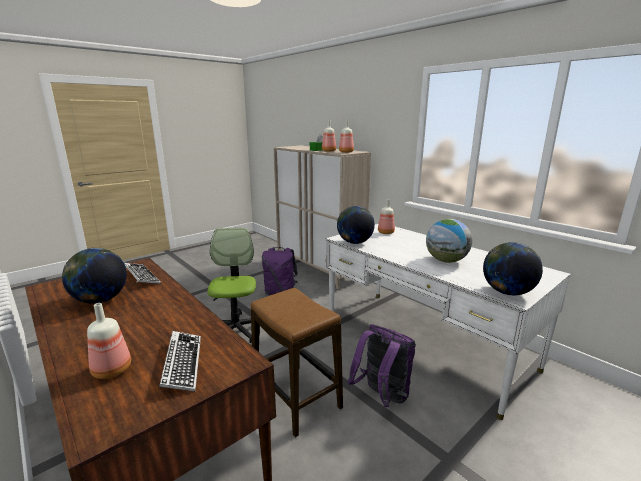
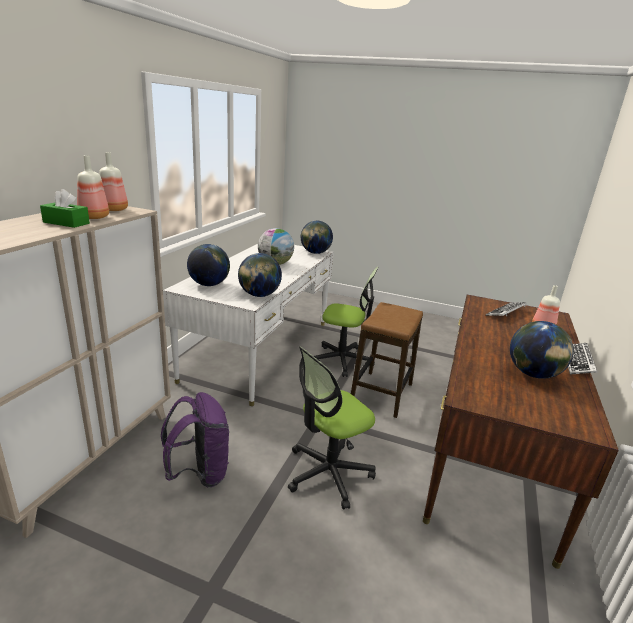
camera: 120 degrees left, 5 degrees up
keyboard [124,263,161,284] -> keyboard moved to [568,343,597,374]
purple backpack [348,325,416,407] -> office chair [314,267,378,377]
bottle [378,199,395,234] -> globe [187,244,230,286]

